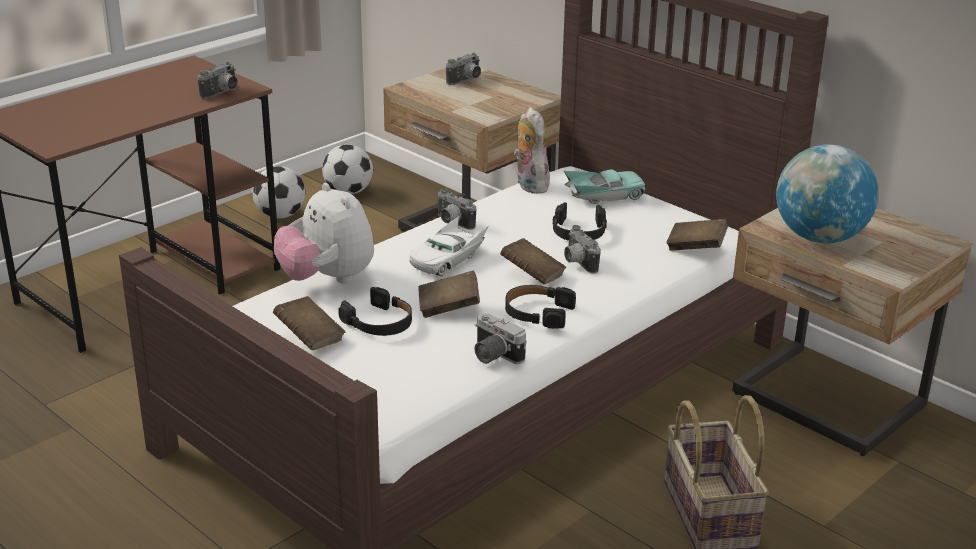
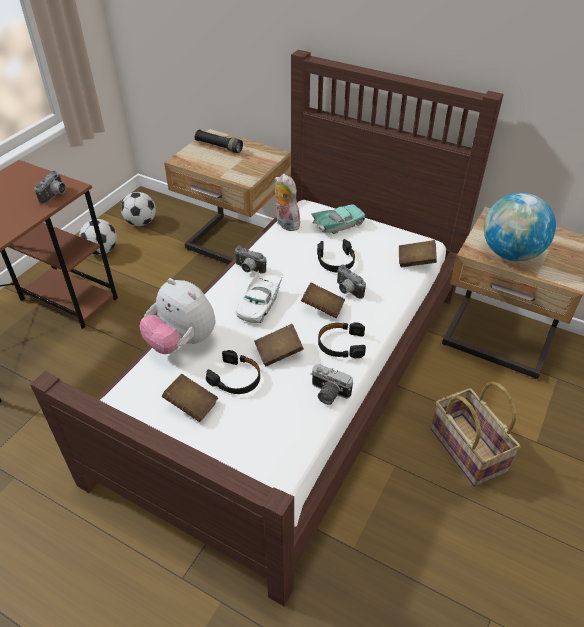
camera: 15 degrees left, 15 degrees up
camera [446,53,481,85] -> black flashlight [194,130,243,153]

